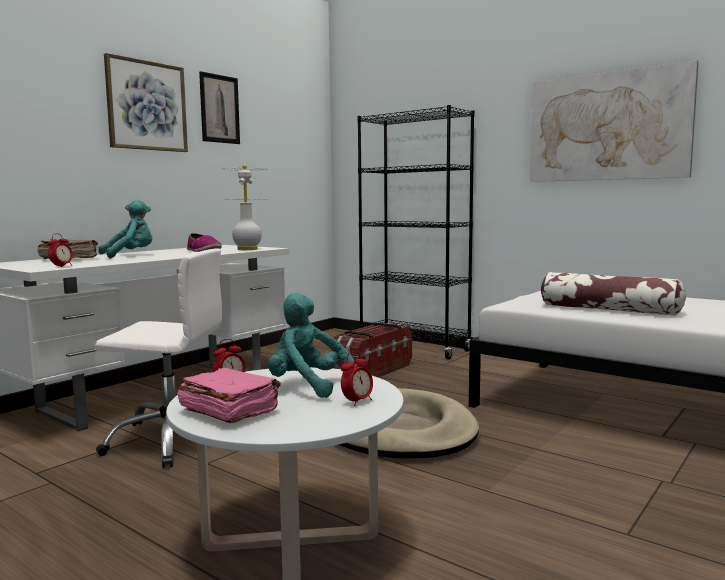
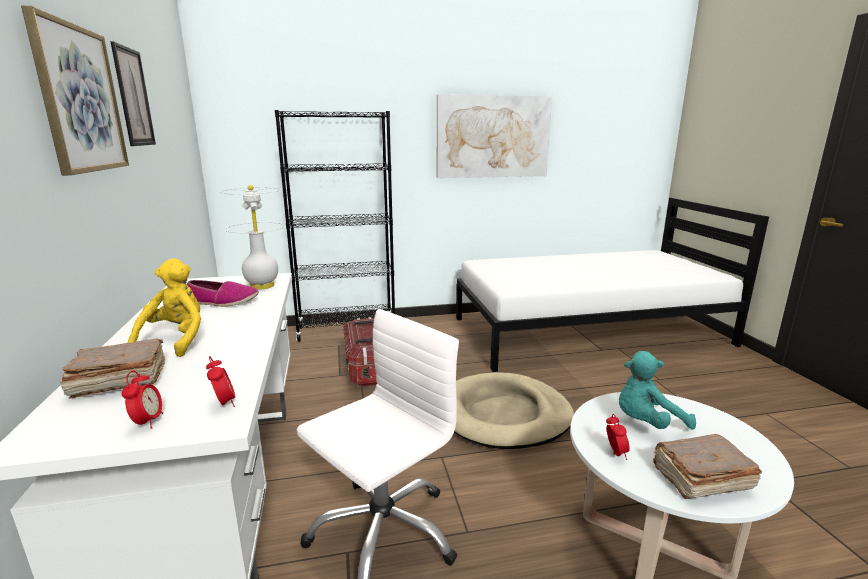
camera: 50 degrees left, 10 degrees up
turquoise plush toy [98,200,152,259] -> yellow plush toy [128,258,201,357]
pink book [177,368,281,423] -> brown book [653,434,762,499]
alarm clock [341,351,373,406] -> alarm clock moved to [122,370,163,429]
pillow [541,272,686,316] -> none

